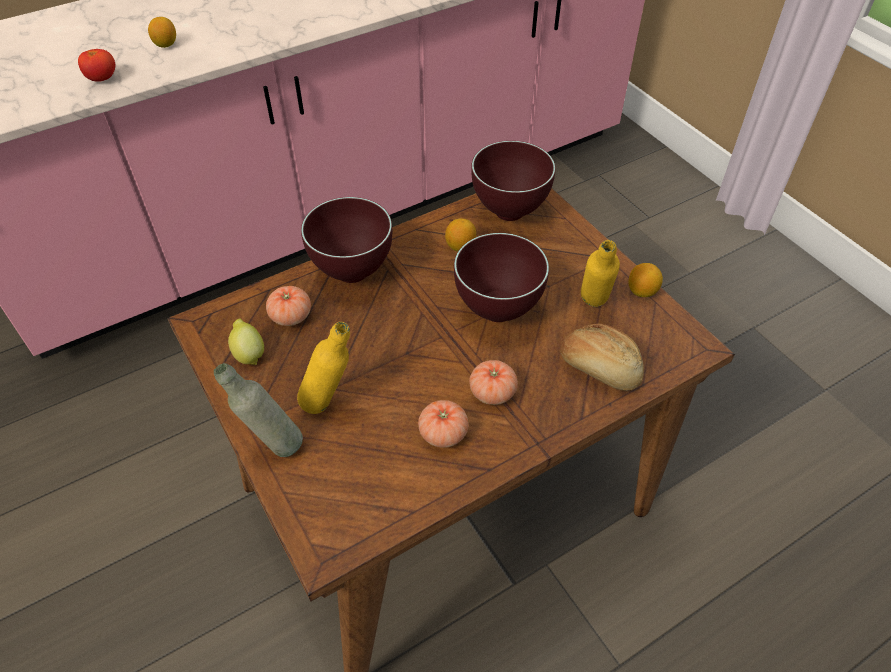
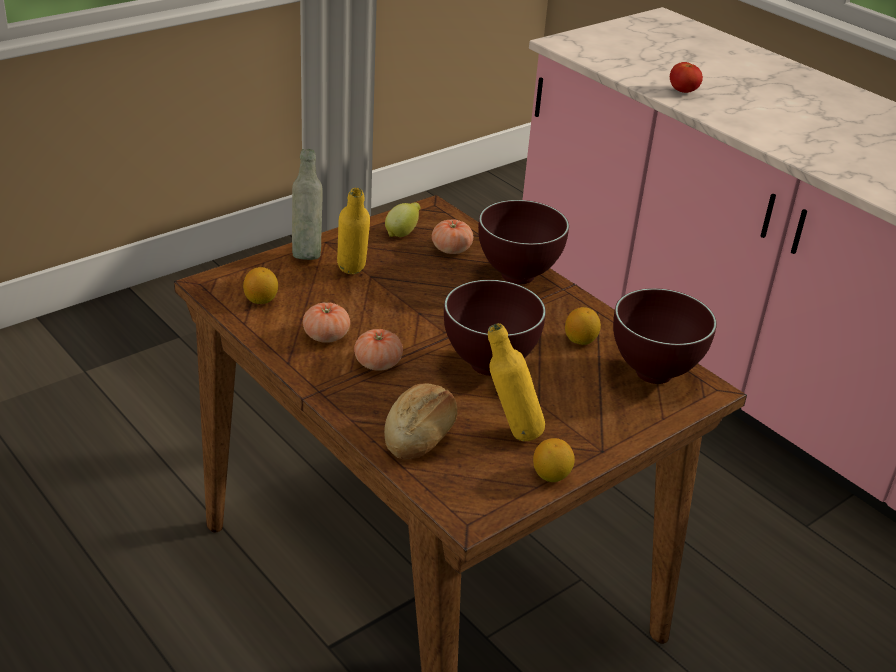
camera: 80 degrees right, 15 degrees down
lemon [148,17,176,48] -> lemon moved to [243,267,278,304]

